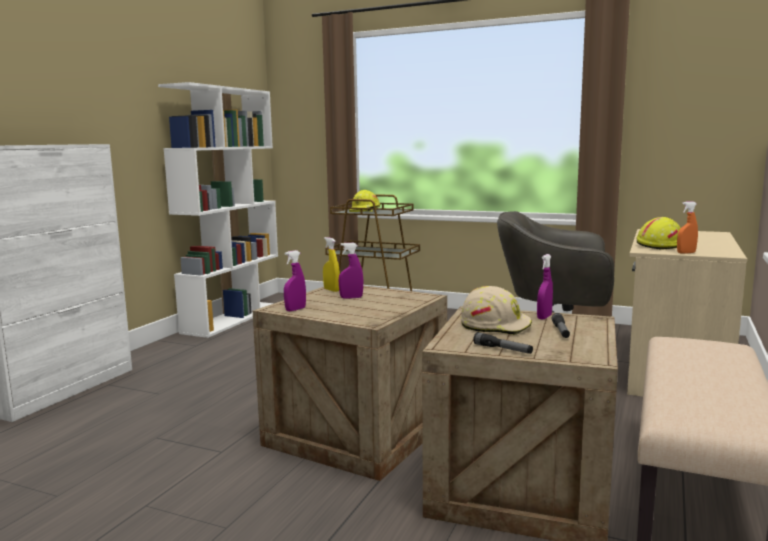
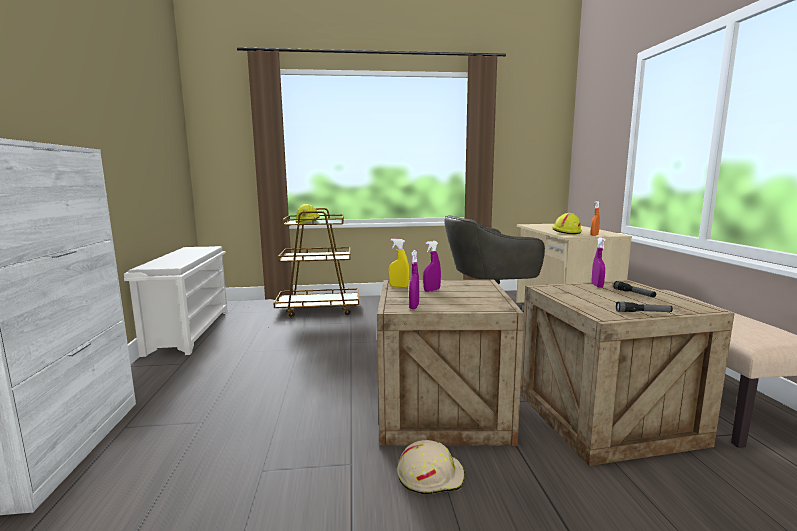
camera: 30 degrees left, 0 degrees up
white bookcase [158,82,278,338] -> white shoe rack [124,246,228,357]
beige hard hat [461,286,532,335] -> beige hard hat moved to [397,440,465,494]

